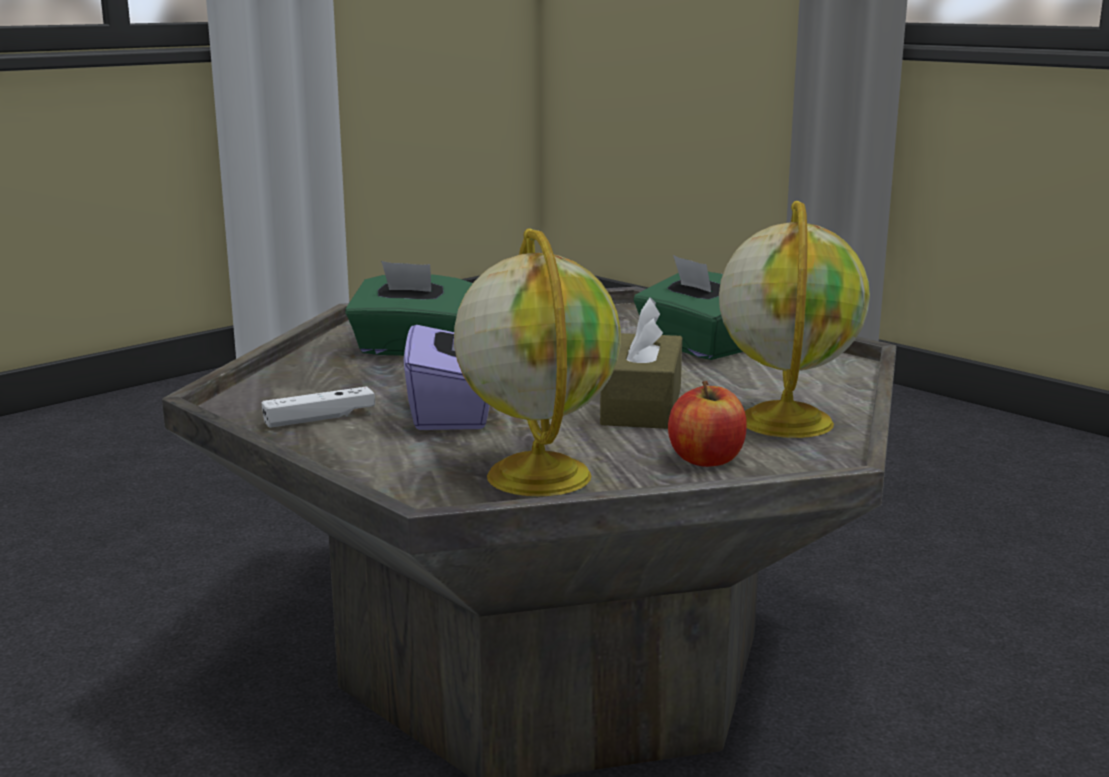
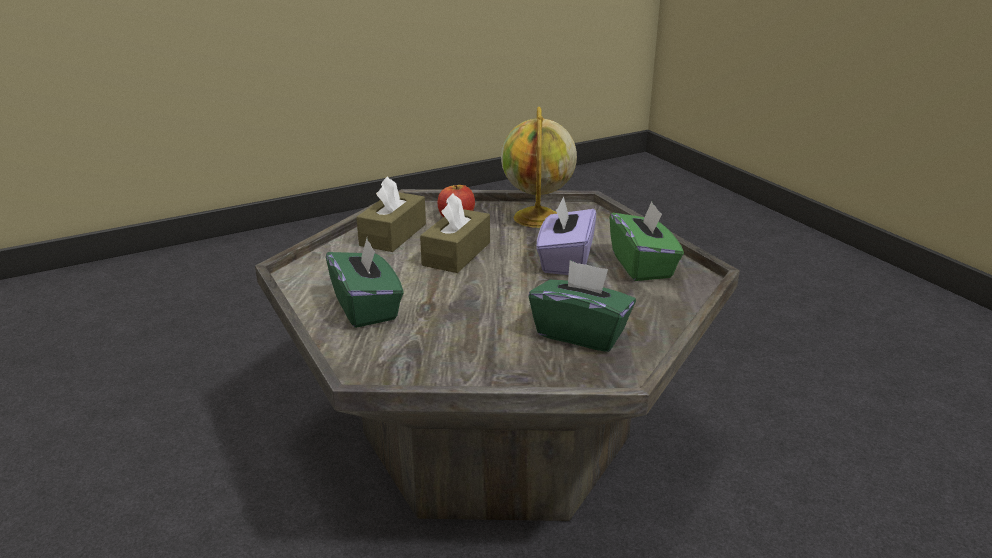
camera: 165 degrees left, 10 degrees up
white game controller [261,386,375,428] -> green tissue box [610,201,684,281]
globe [719,201,870,438] -> brown tissue box [356,176,426,252]

